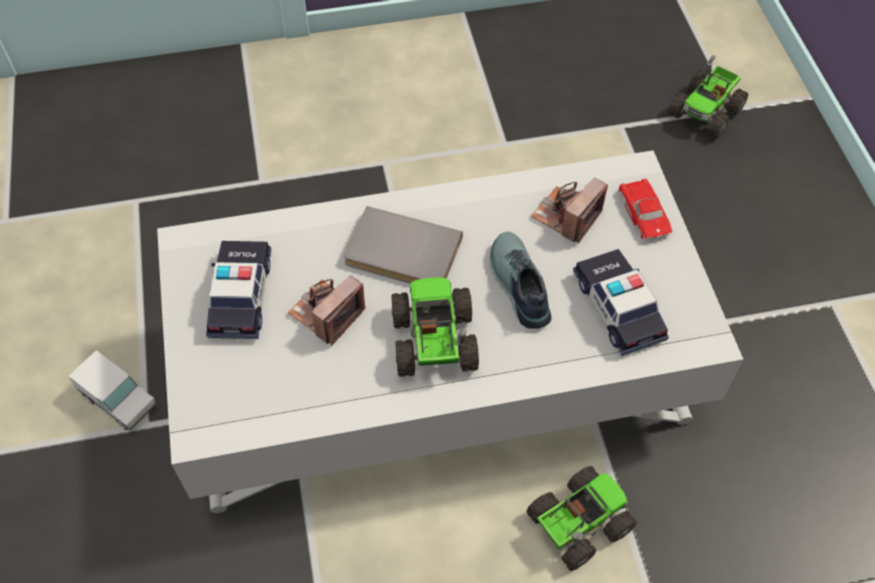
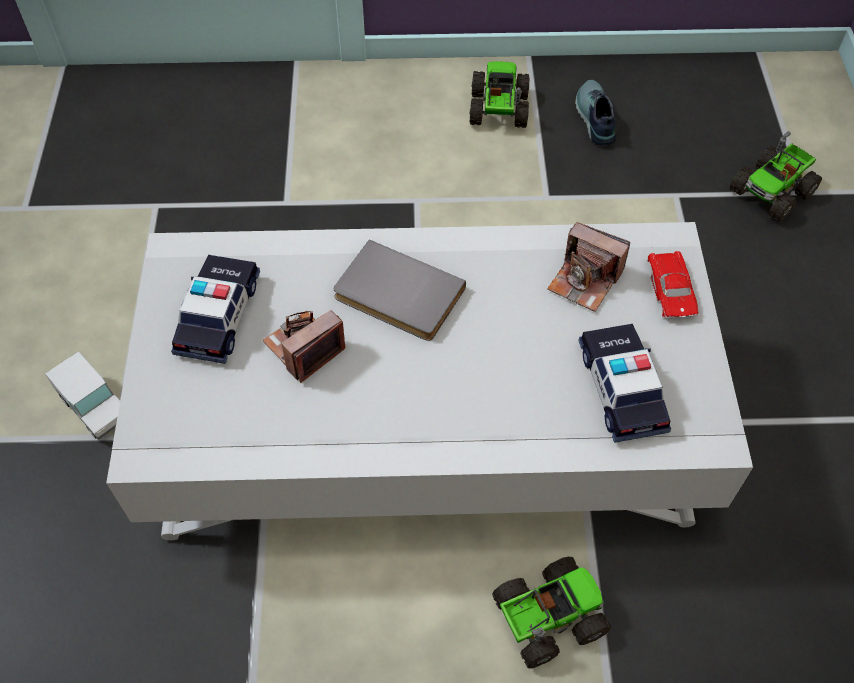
camera: 10 degrees right, 0 degrees up
toy truck [391,277,479,377] -> toy truck moved to [469,61,530,128]
shoe [489,231,551,329] -> shoe moved to [575,80,616,145]
camera [531,178,608,244] -> camera turned 105 degrees counterclockwise [547,222,630,312]

